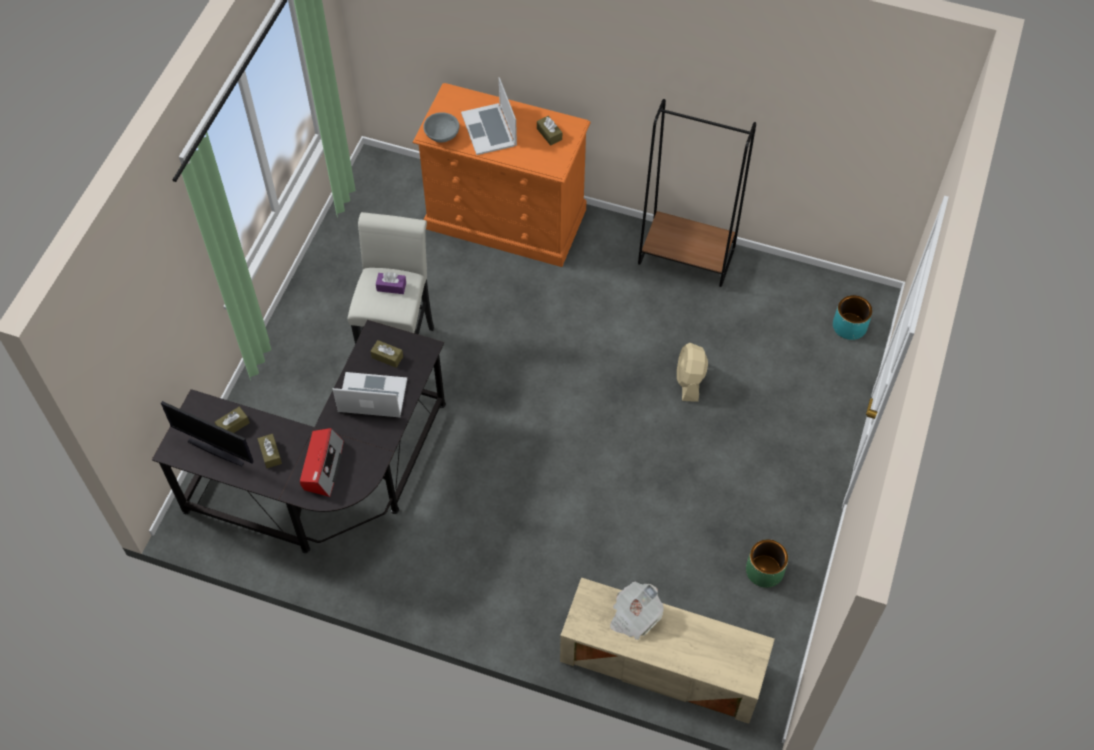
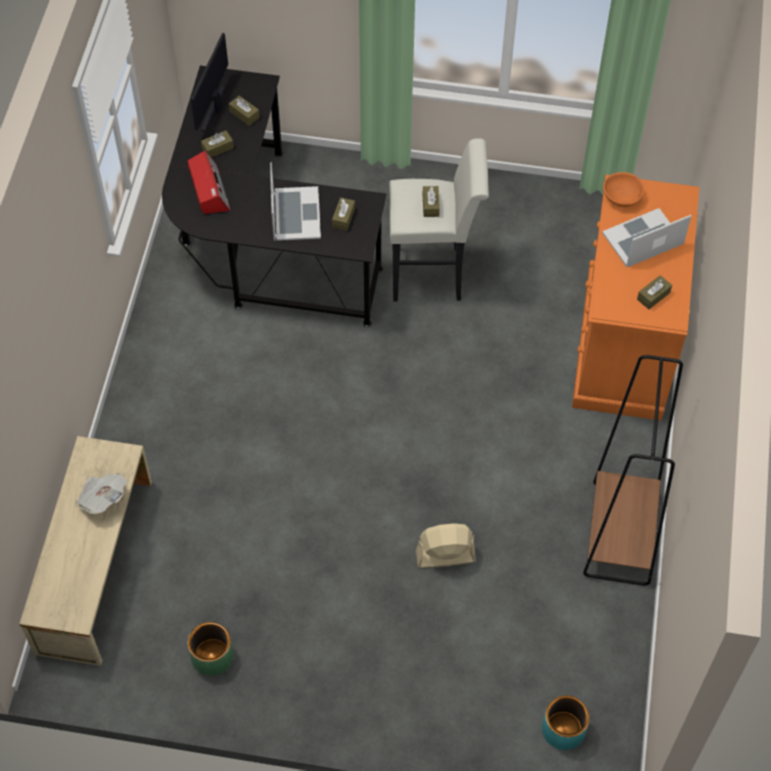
camera: 80 degrees right, 0 degrees up
radio [300,428,344,497] -> radio turned 105 degrees counterclockwise [188,150,231,214]
purple tissue box [376,272,406,294] -> brown tissue box [423,186,440,217]
grey bowl [423,112,459,142] -> orange bowl [603,172,644,207]

